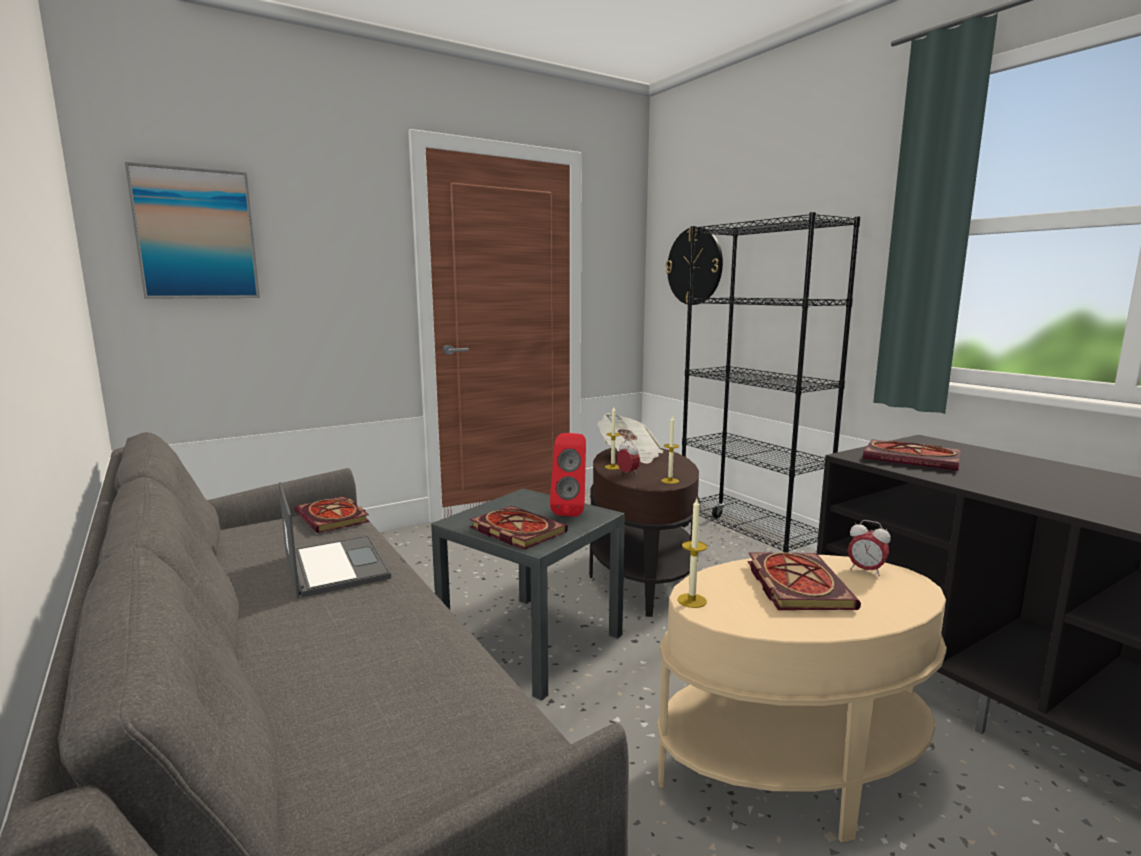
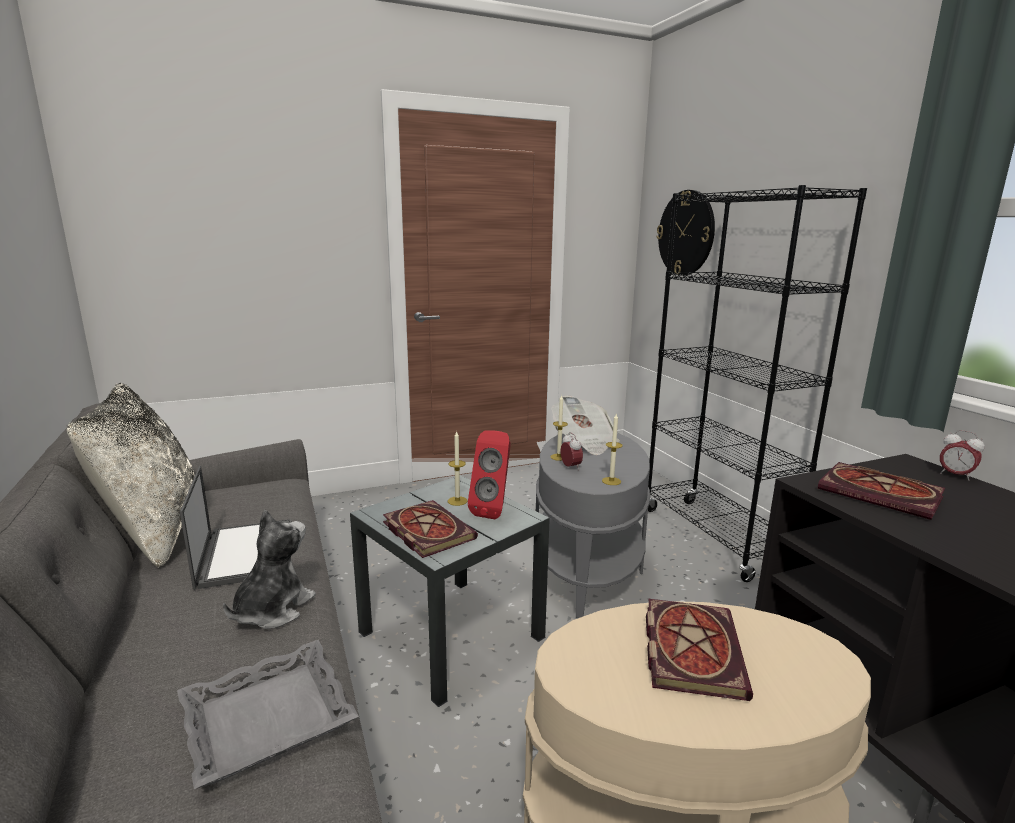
camera: 10 degrees right, 5 degrees up
picture [125,162,260,299] -> none
book [294,496,370,533] -> none
brown side table [589,448,701,617] -> grey side table [536,433,650,618]
candle [678,499,707,608] -> candle moved to [448,430,467,506]
alarm clock [848,520,891,577] -> alarm clock moved to [940,430,985,481]
none -> beige pillow [67,383,195,567]
none -> grey tray [177,640,359,789]
none -> plush toy [223,510,316,629]

